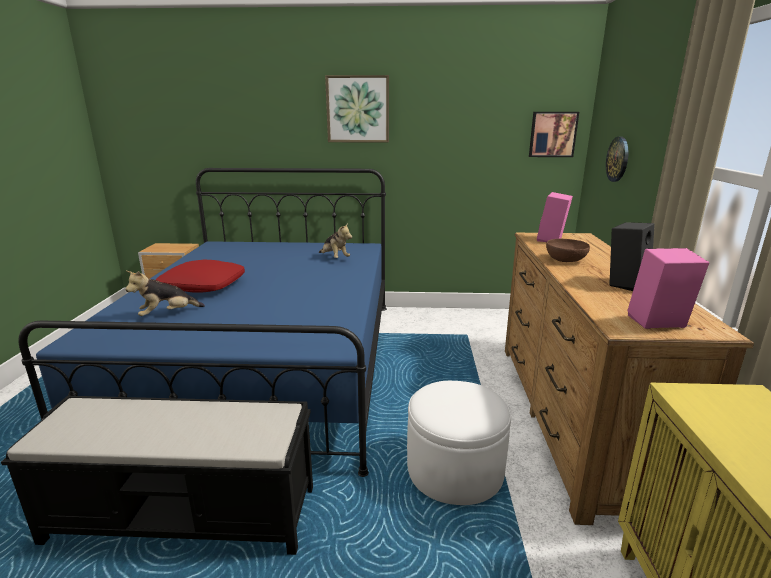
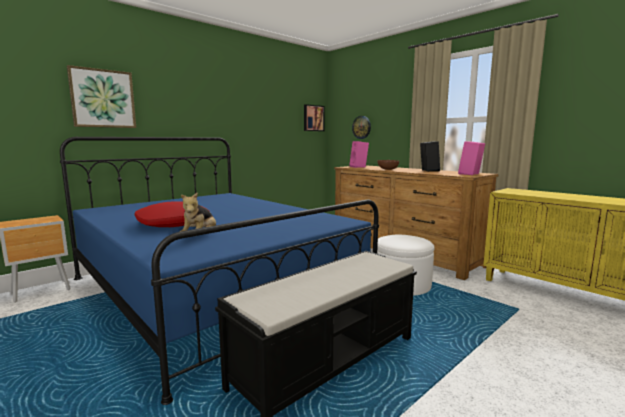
camera: 45 degrees left, 10 degrees down
plush toy [319,222,352,258] -> none
picture [325,75,389,143] -> picture moved to [67,65,136,128]

